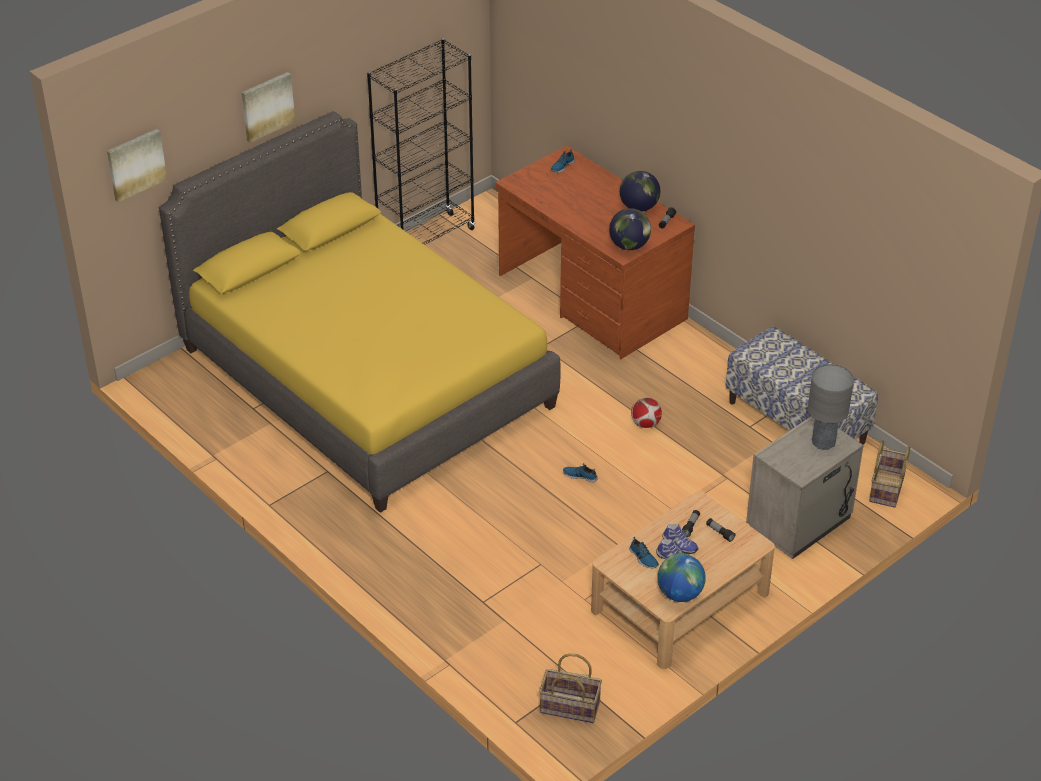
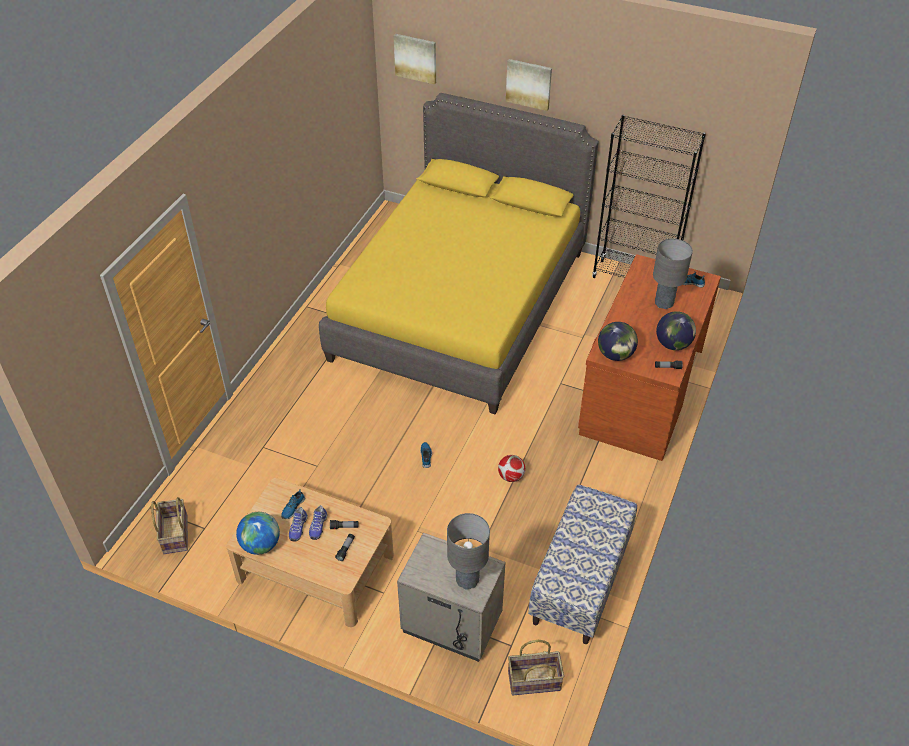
camera: 65 degrees right, 5 degrees up
none -> grey table lamp [653,238,693,309]

